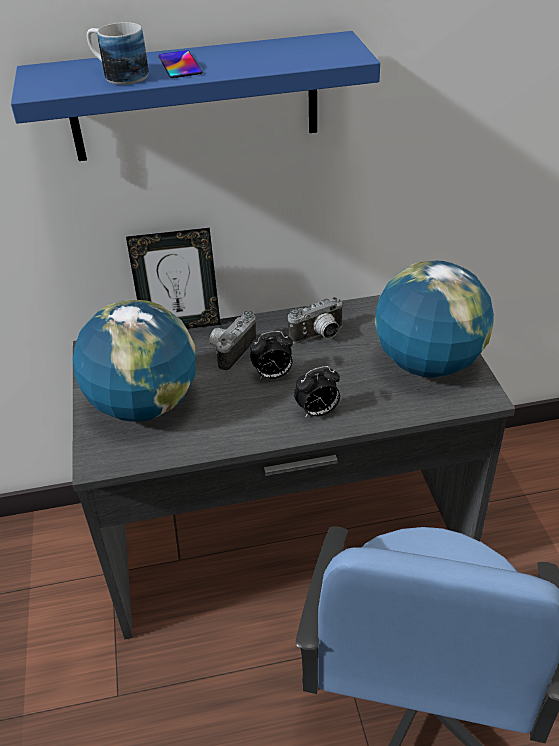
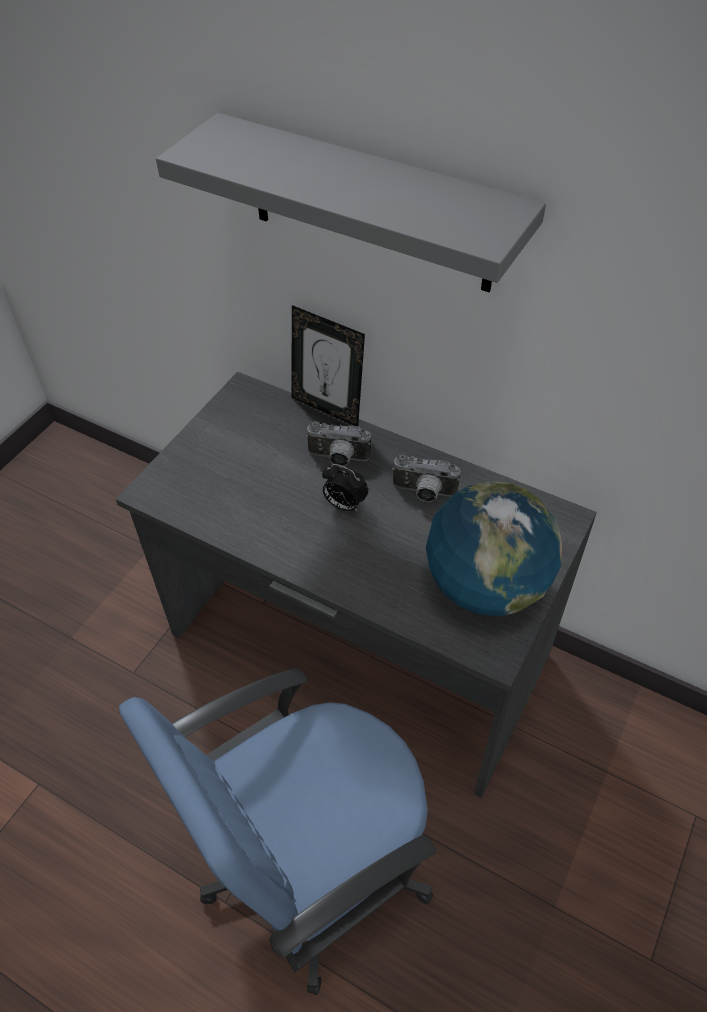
camera: 40 degrees right, 10 degrees up
blue shelf [11,31,380,161] -> grey shelf [156,113,546,292]
globe [72,300,196,422] -> none
mug [87,22,149,85] -> none
phone [158,50,202,78] -> none
camera [209,310,256,372] -> camera turned 150 degrees counterclockwise [306,421,371,467]
alarm clock [294,366,340,418] -> none

